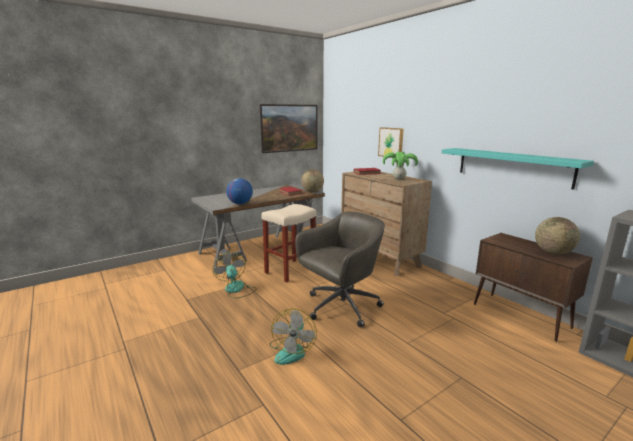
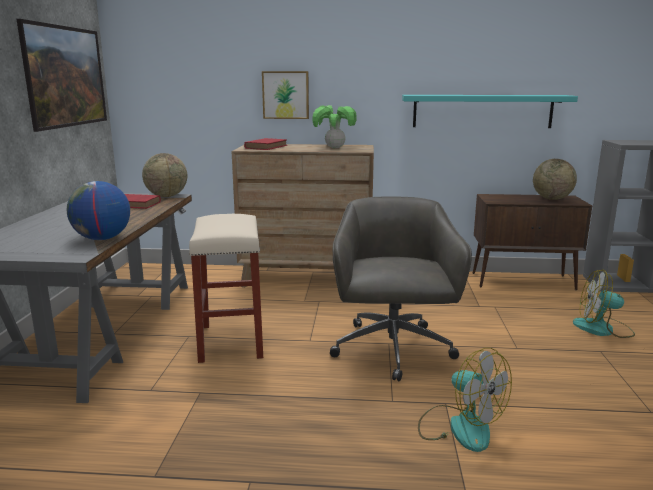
camera: 50 degrees left, 0 degrees up
fan [213,253,257,299] -> fan moved to [573,270,635,338]

